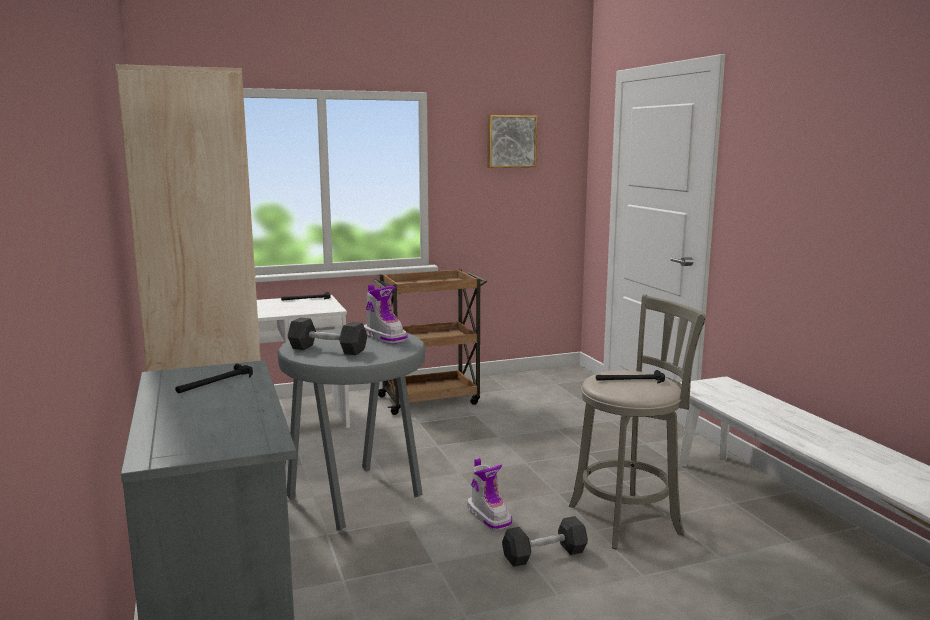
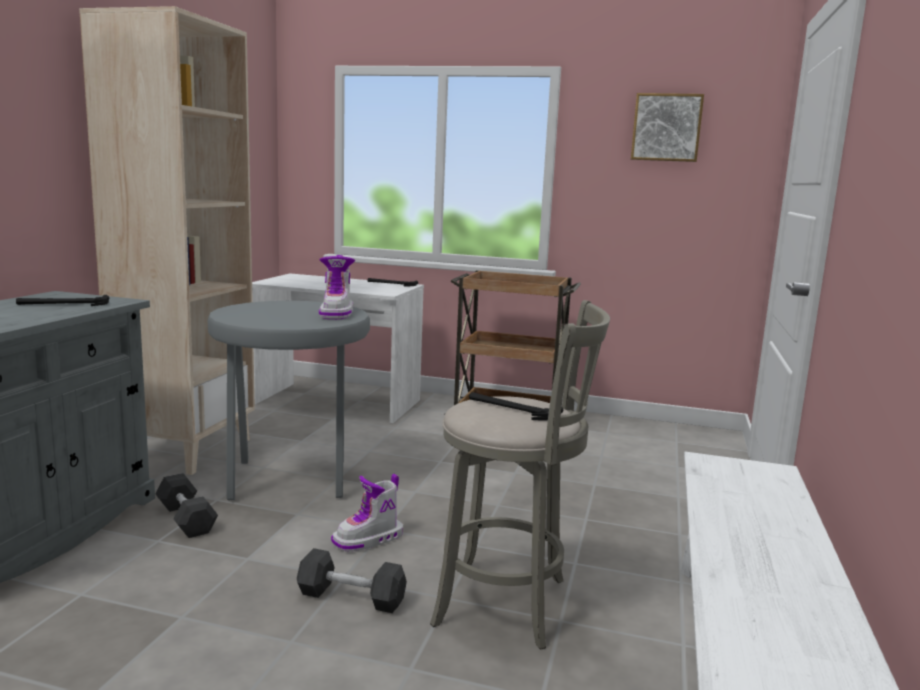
camera: 35 degrees right, 0 degrees up
grey dumbbell [288,318,367,355] -> grey dumbbell moved to [155,473,218,538]
boot [467,458,512,530] -> boot turned 45 degrees clockwise [331,474,403,552]

